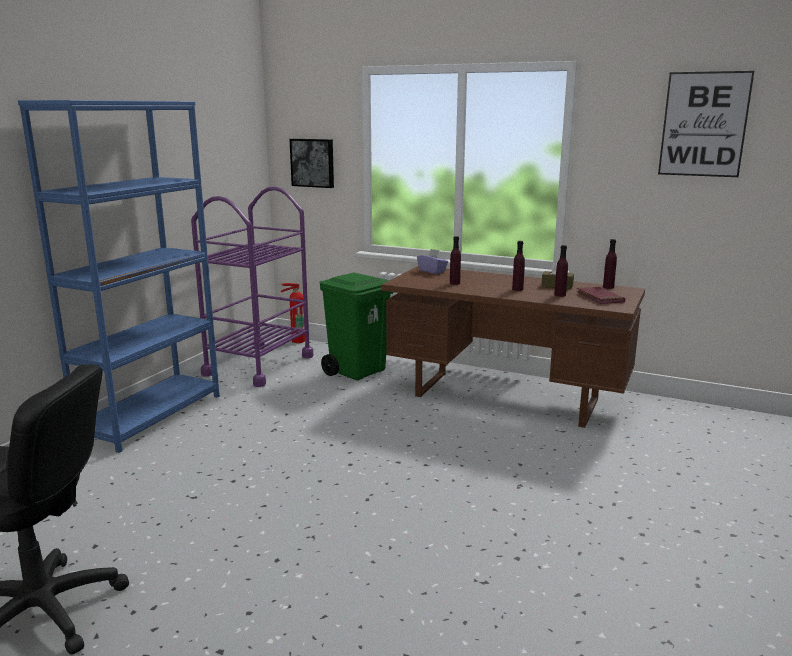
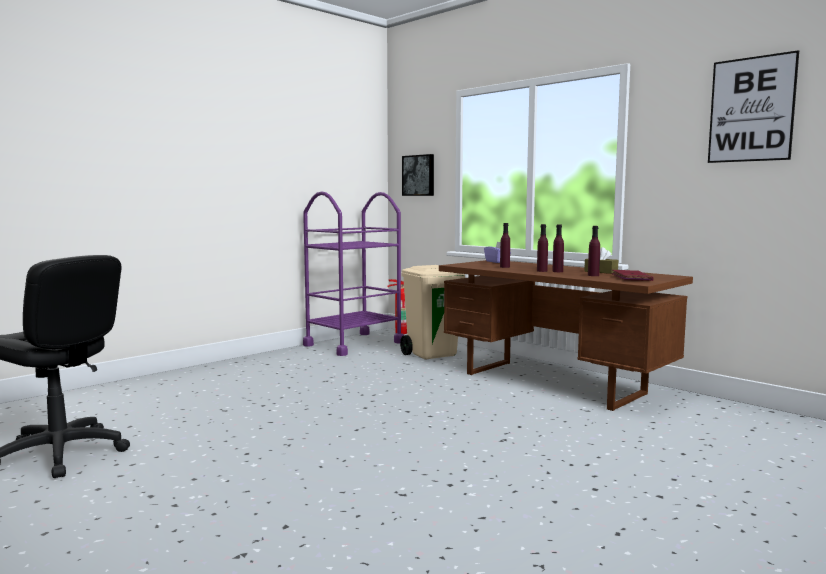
camera: 20 degrees right, 10 degrees down
blue bookcase [18,100,220,453] -> none
green trash can [319,273,394,380] -> beige trash can [400,265,465,359]
purple bottle [603,239,617,289] -> purple bottle moved to [537,224,548,272]

